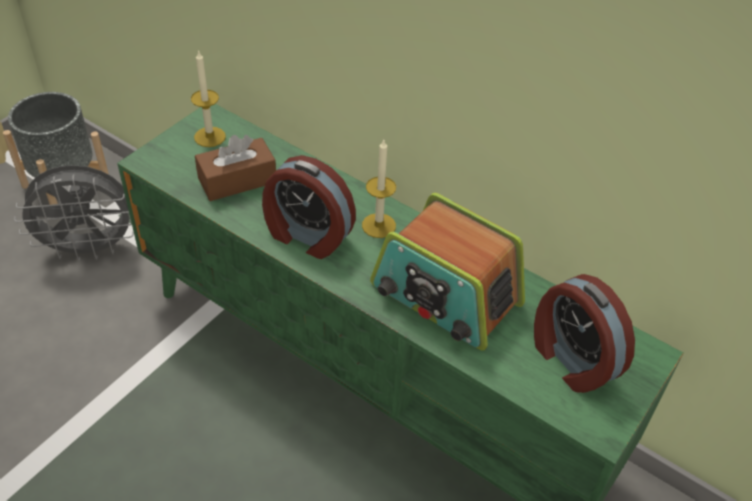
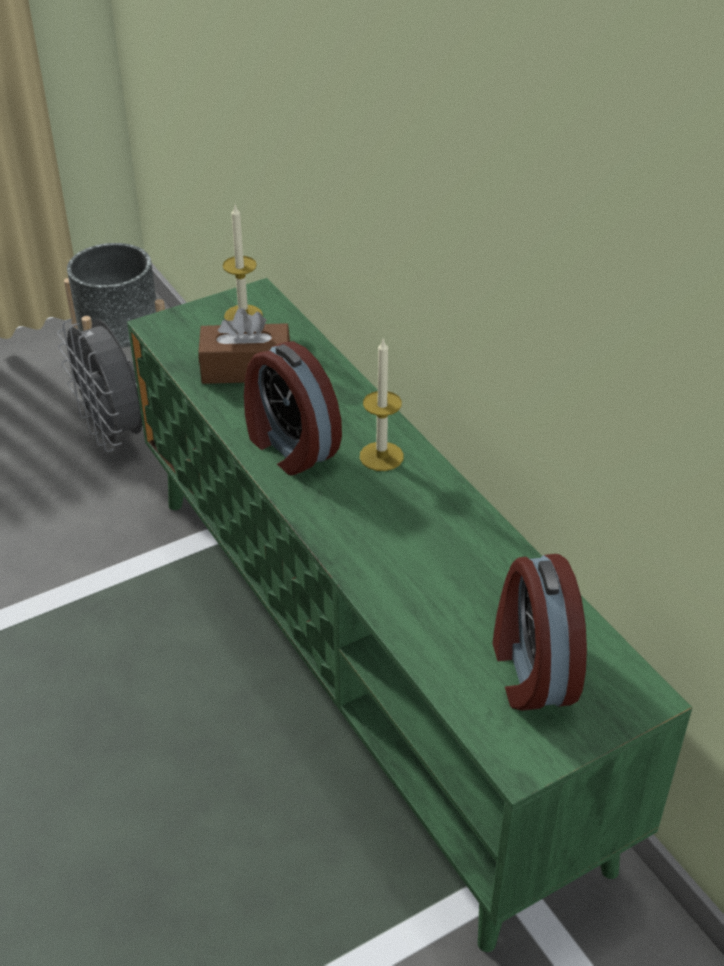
camera: 25 degrees right, 5 degrees down
grey fan [14,165,134,261] -> grey fan turned 45 degrees clockwise [57,319,143,452]
radio [370,193,525,351] -> none

